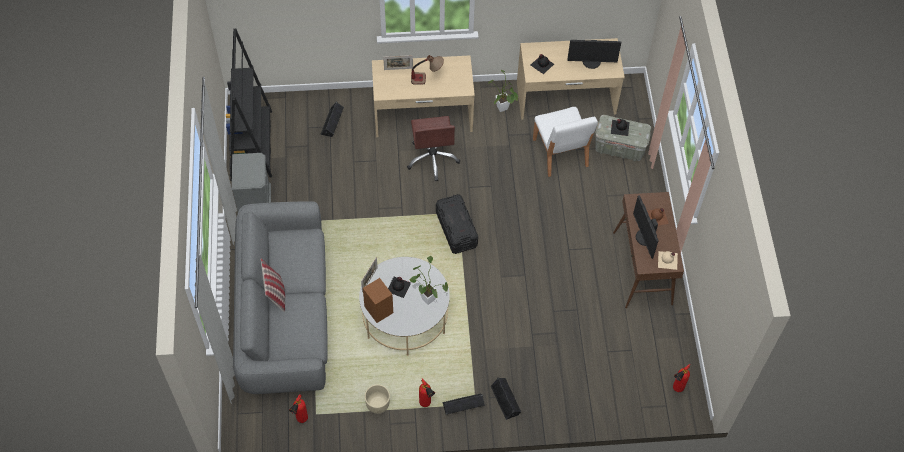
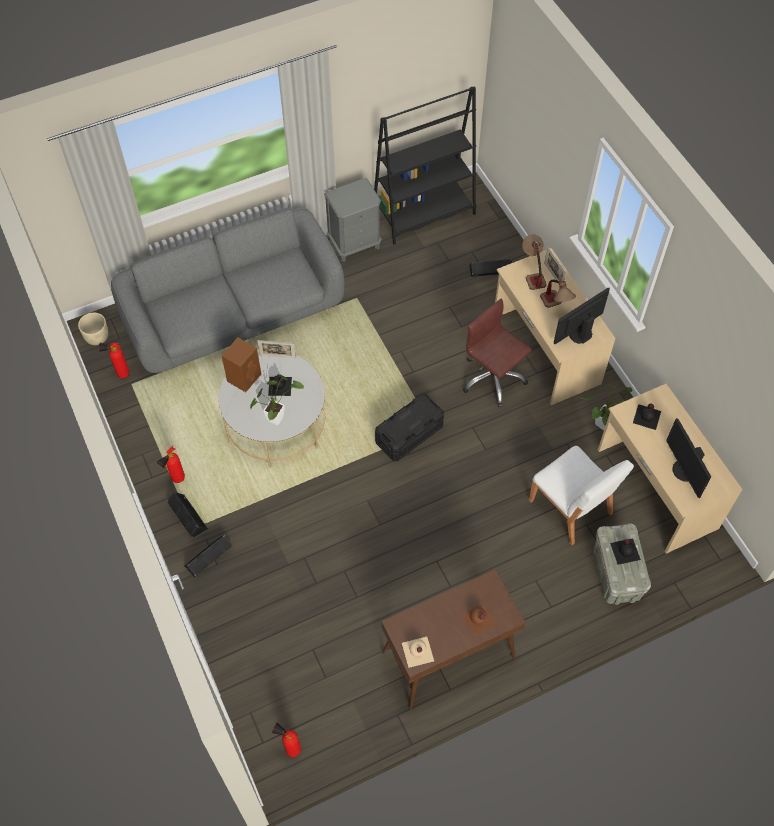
camera: 70 degrees right, 0 degrees up
pillow [261,259,285,312] -> none
beige planter [365,384,390,414] -> beige planter moved to [78,313,109,345]
brown office chair [407,116,460,181] -> brown office chair turned 75 degrees clockwise [463,298,532,407]
white chair [533,107,598,177] -> white chair turned 90 degrees counterclockwise [529,446,634,545]
monitor [633,195,659,259] -> monitor moved to [554,288,610,344]
none -> table lamp [522,234,547,290]

